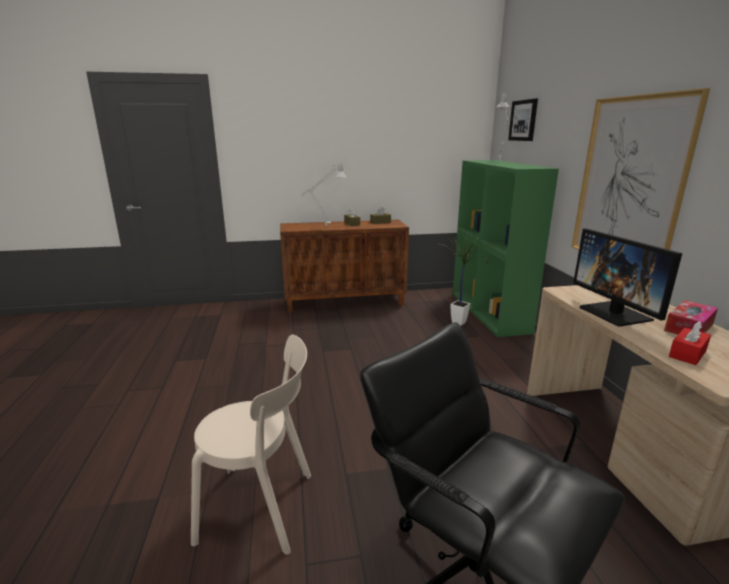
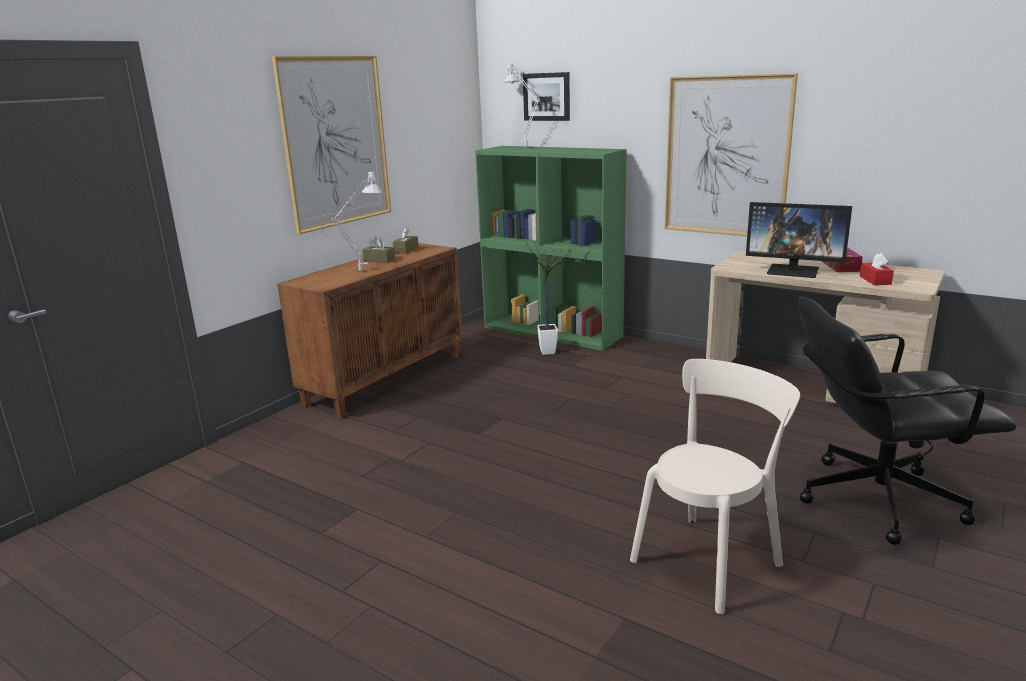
camera: 45 degrees left, 0 degrees up
none -> picture [272,56,391,234]

